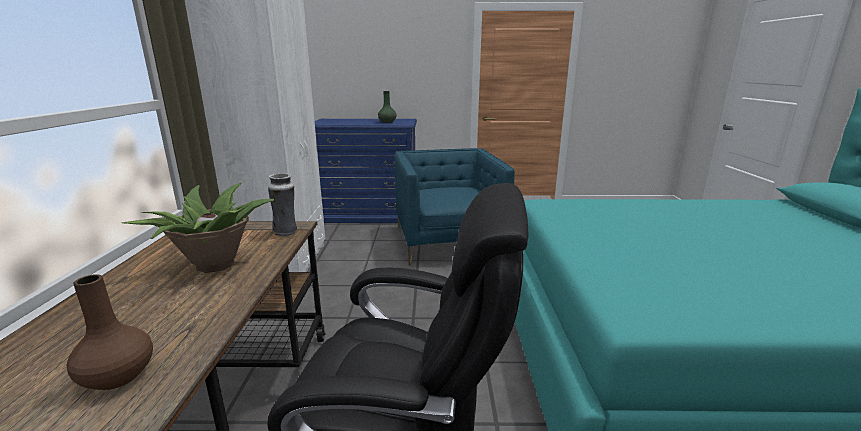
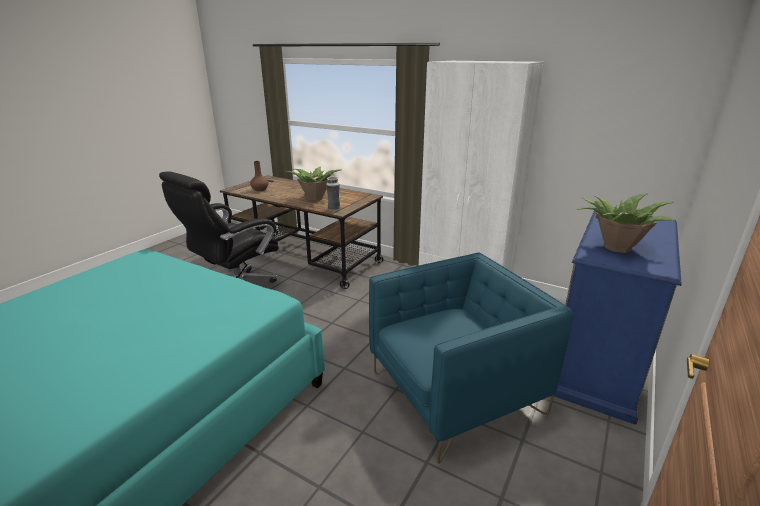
camera: 120 degrees right, 5 degrees up
green vase [378,91,397,123] -> potted plant [576,193,675,253]
blue armchair [395,148,515,266] -> blue armchair turned 45 degrees counterclockwise [369,252,573,464]

